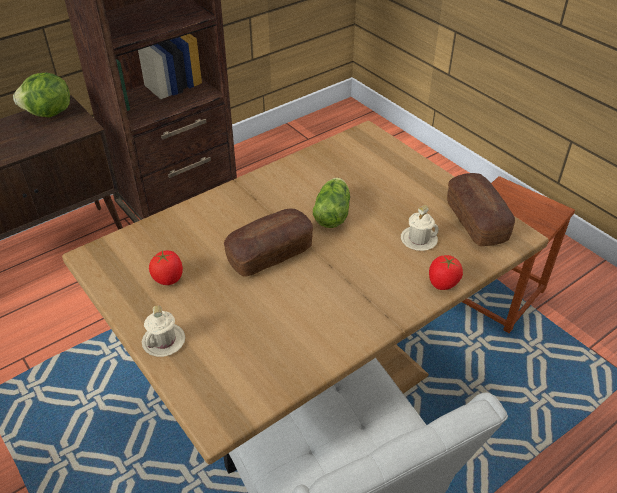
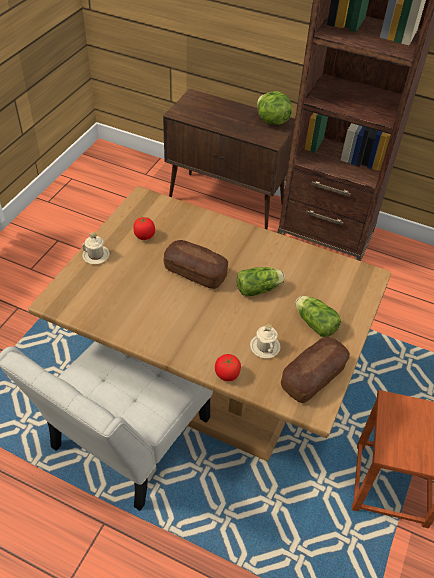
camera: 60 degrees right, 5 degrees up
none -> lettuce [295,296,341,337]

